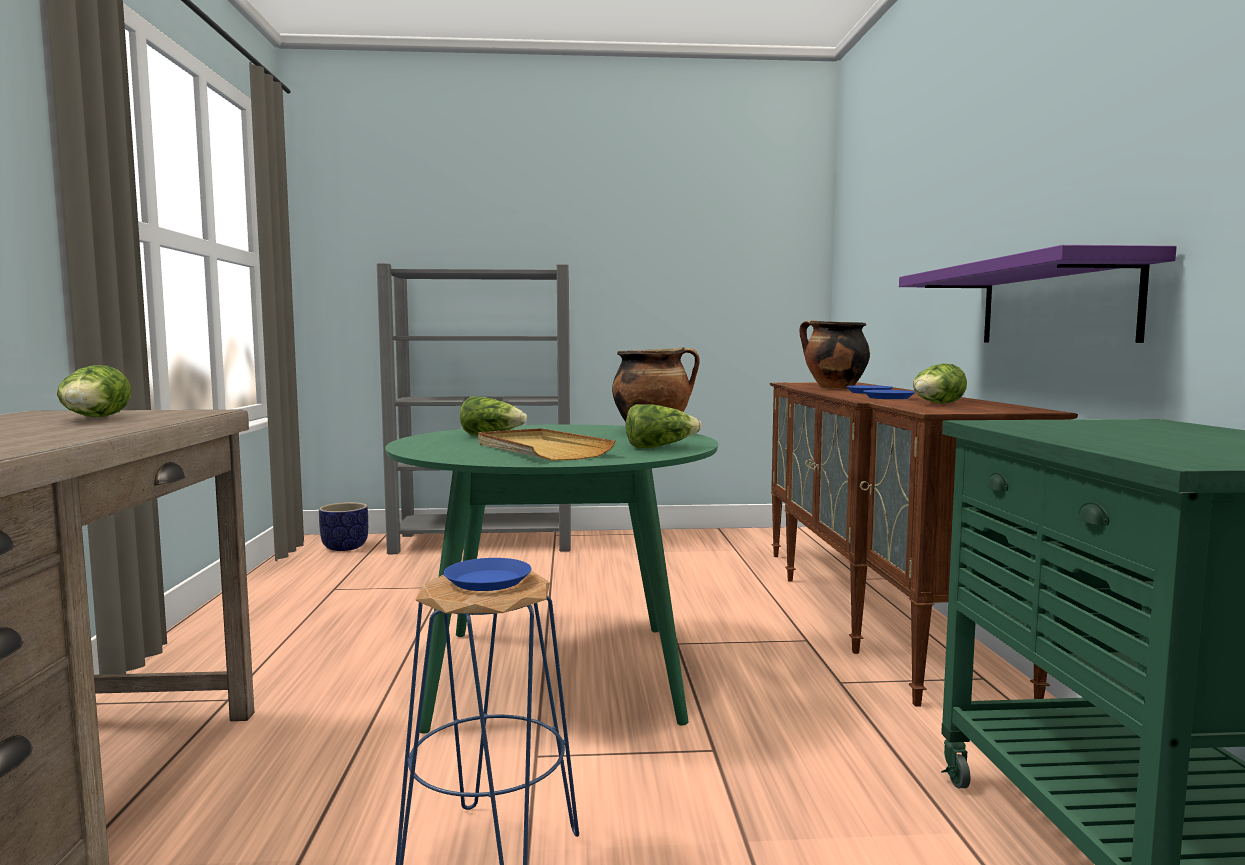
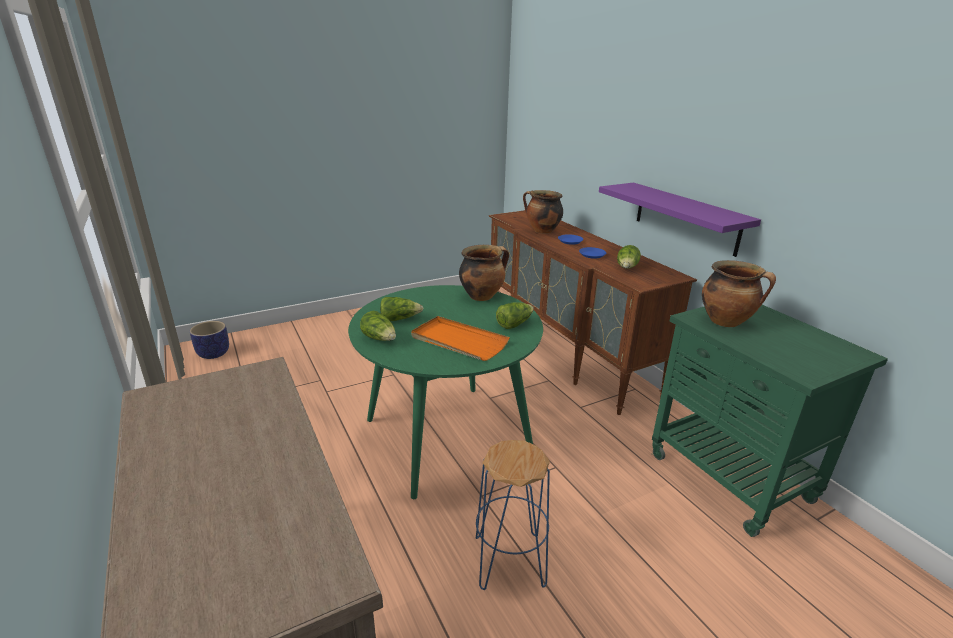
camera: 25 degrees left, 20 degrees up
lettuce [57,365,131,417] -> lettuce moved to [360,311,396,341]
grey bookcase [377,263,571,554] -> none
blue plate [444,558,532,591] -> none
beige tray [478,428,615,461] -> orange tray [411,316,510,361]
none -> cooking pot [702,260,776,327]

